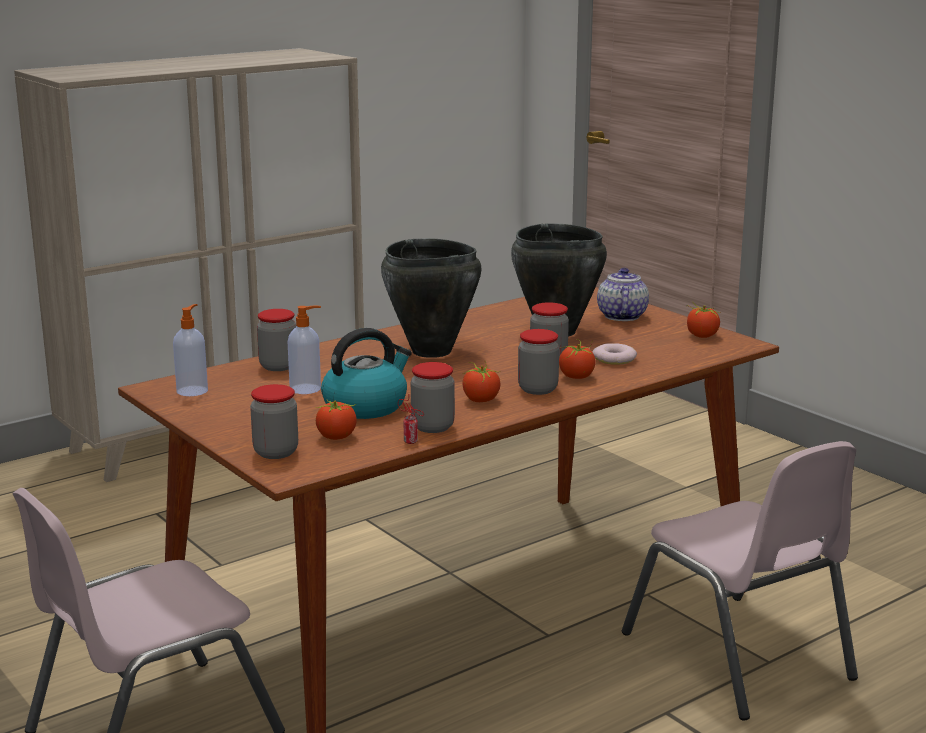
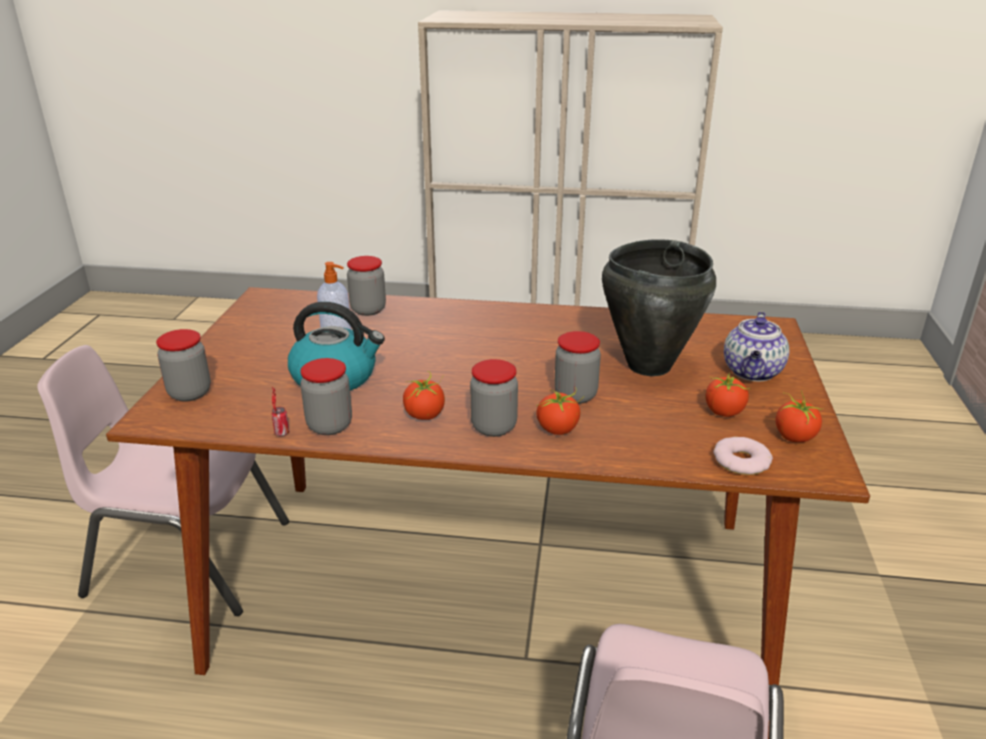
camera: 45 degrees right, 10 degrees up
soap dispenser [173,304,208,396] -> none
tomato [315,400,357,440] -> tomato moved to [705,372,751,417]
black cooking pot [381,238,482,358] -> none
donut [593,343,637,365] -> donut moved to [713,437,773,475]
teapot [597,268,649,321] -> teapot turned 150 degrees clockwise [724,312,789,381]

